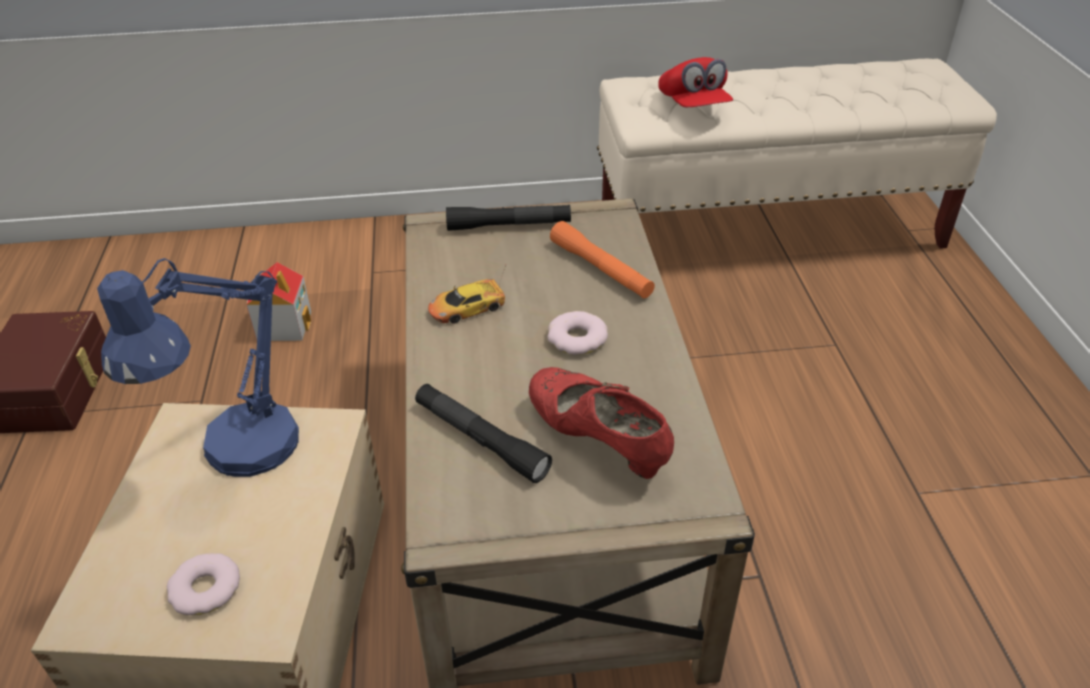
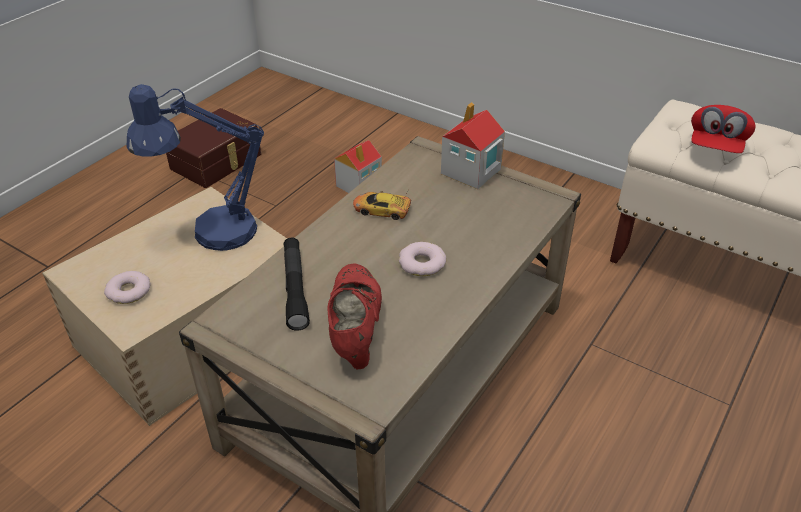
camera: 40 degrees right, 0 degrees up
black flashlight [446,205,571,231] -> toy house [441,102,505,189]
orange flashlight [550,221,655,298] -> none

